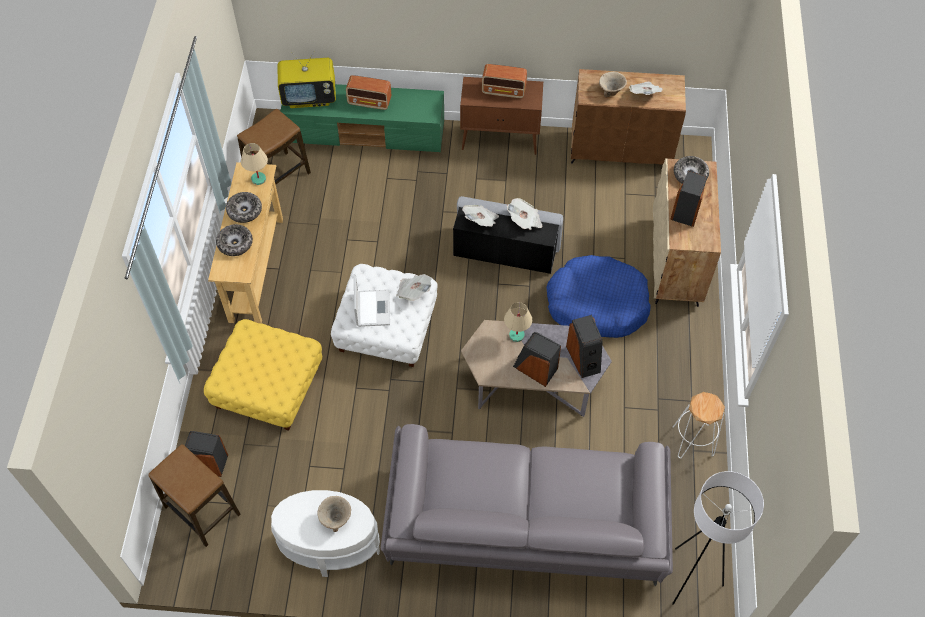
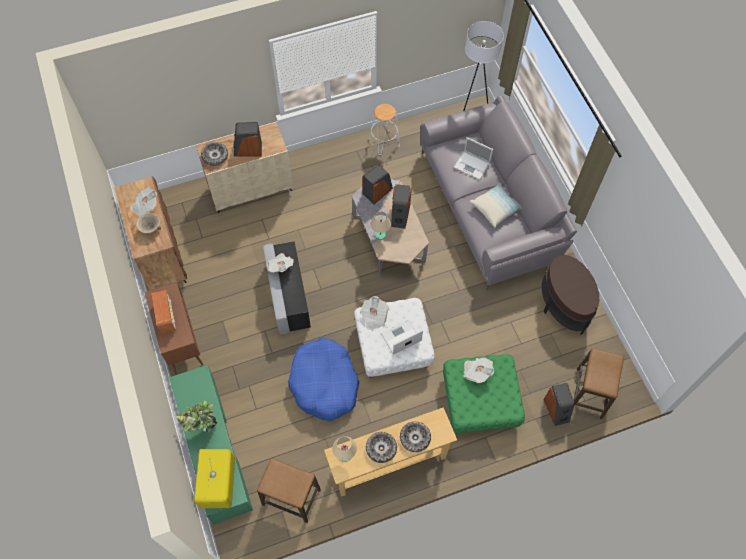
camera: 115 degrees left, 5 degrees up
yellow ottoman [204,319,322,431] -> green ottoman [443,354,525,433]
white side table [271,490,380,577] -> brown side table [542,255,599,335]
television [278,51,336,108] -> television turned 150 degrees counterclockwise [193,449,235,508]
beige bowl [317,496,351,532] -> none
radio [346,75,391,110] -> potted plant [176,401,217,433]
newspaper [462,205,499,227] -> newspaper moved to [463,357,494,383]
blue dog bed [546,255,651,338] -> blue dog bed moved to [288,337,359,422]
none -> laptop [454,137,493,180]
none -> pillow [470,183,522,228]

